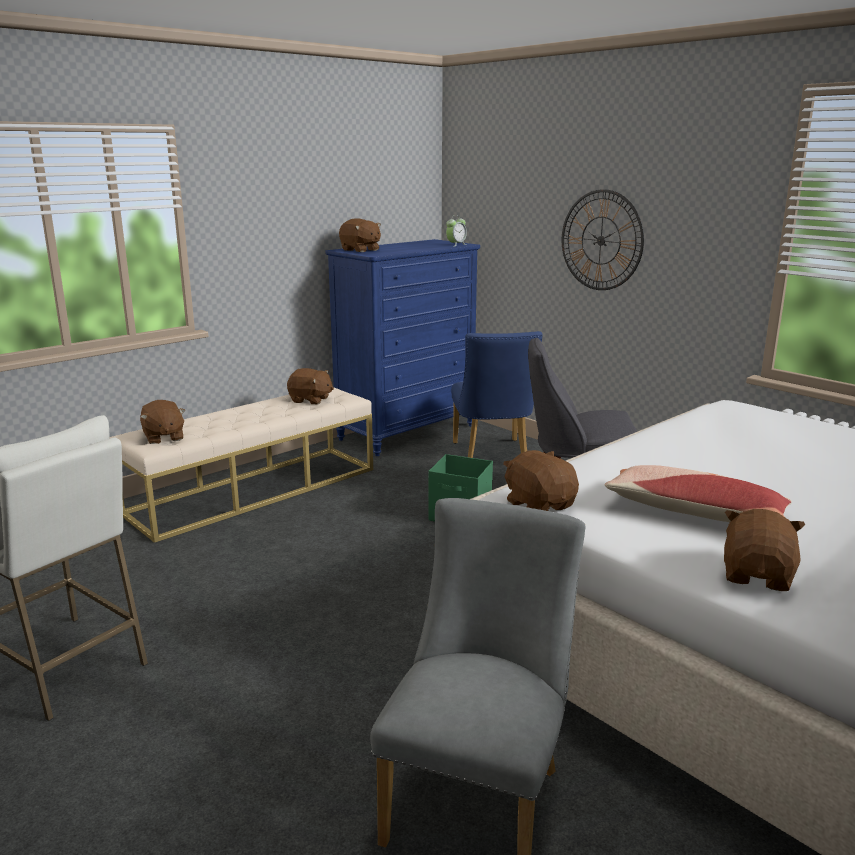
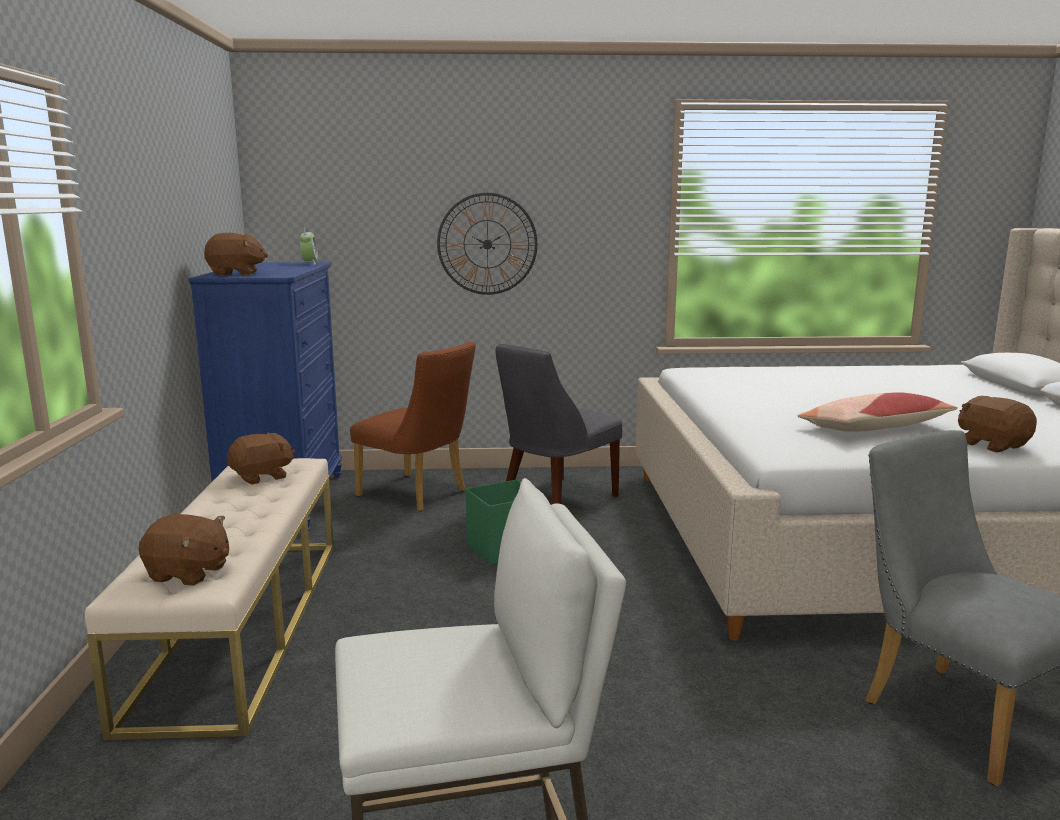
camera: 50 degrees left, 5 degrees down
blue chair [451,331,543,458] -> brown chair [350,341,476,511]
brown plush toy [503,450,579,511] -> none

